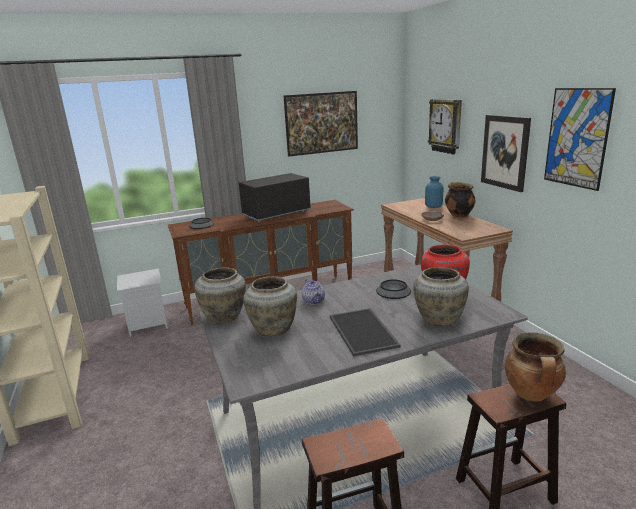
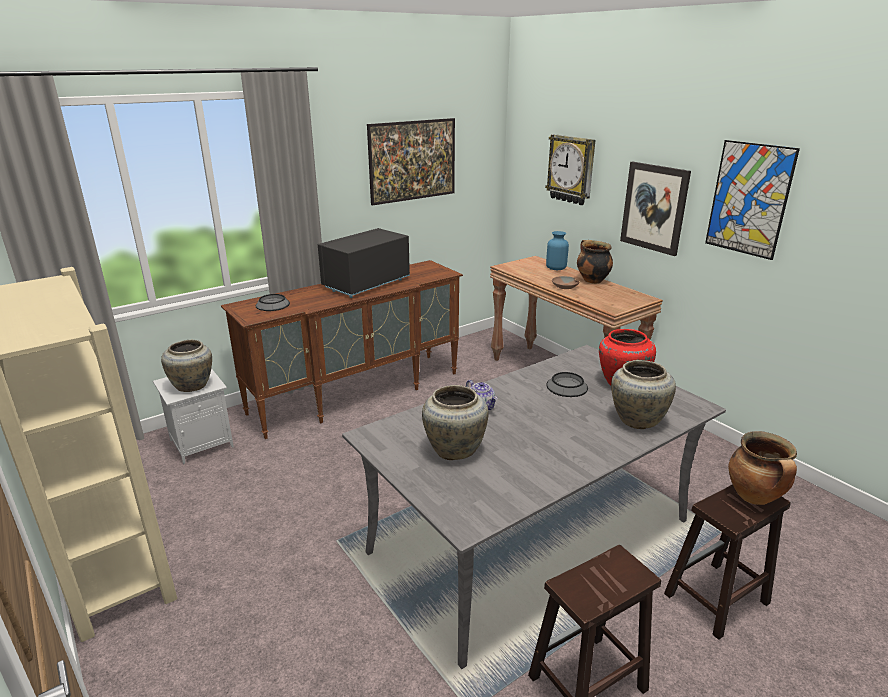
camera: 15 degrees left, 5 degrees up
beige vase [195,267,246,323] -> beige vase moved to [161,340,212,392]
tray [330,308,400,356] -> none

